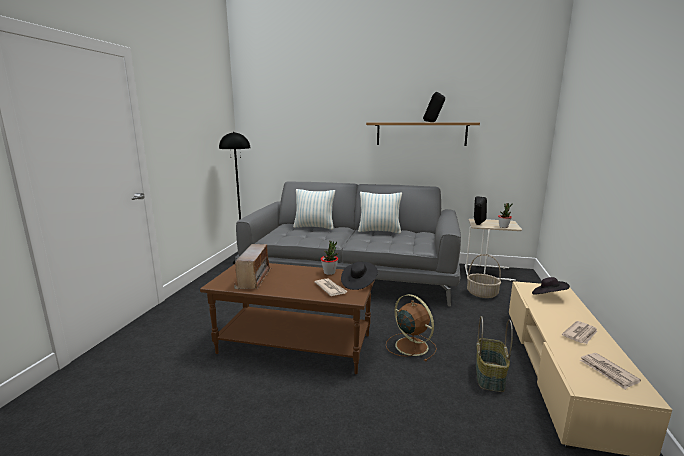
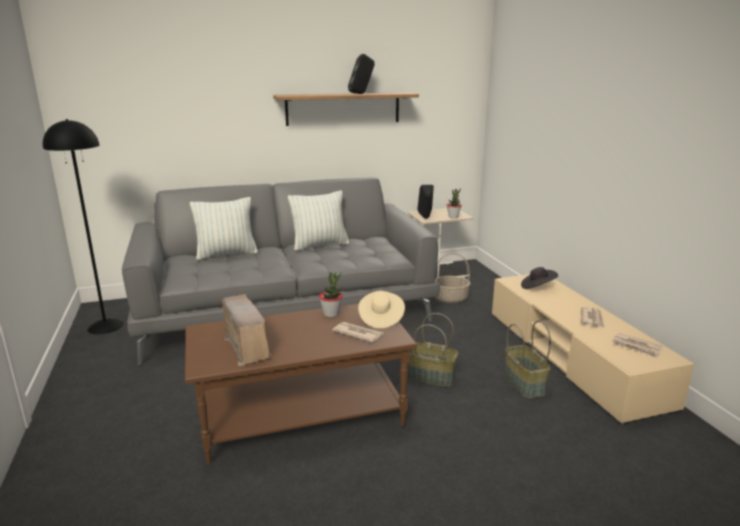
camera: 30 degrees left, 5 degrees up
black hat [341,262,378,290] -> beige hat [358,291,405,329]
brown fan [386,294,437,361] -> basket [408,313,459,387]

